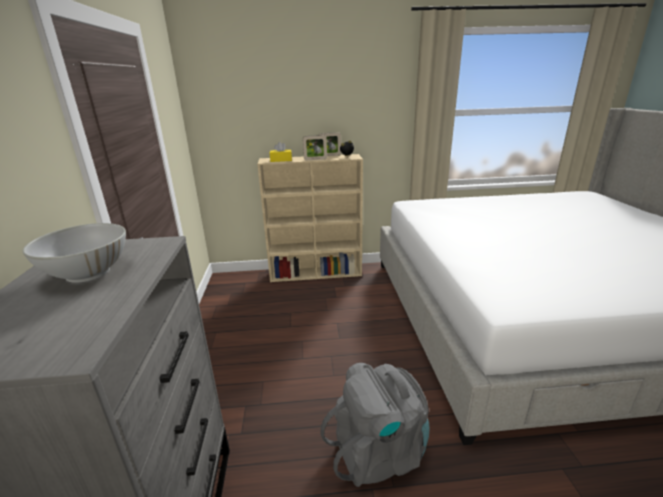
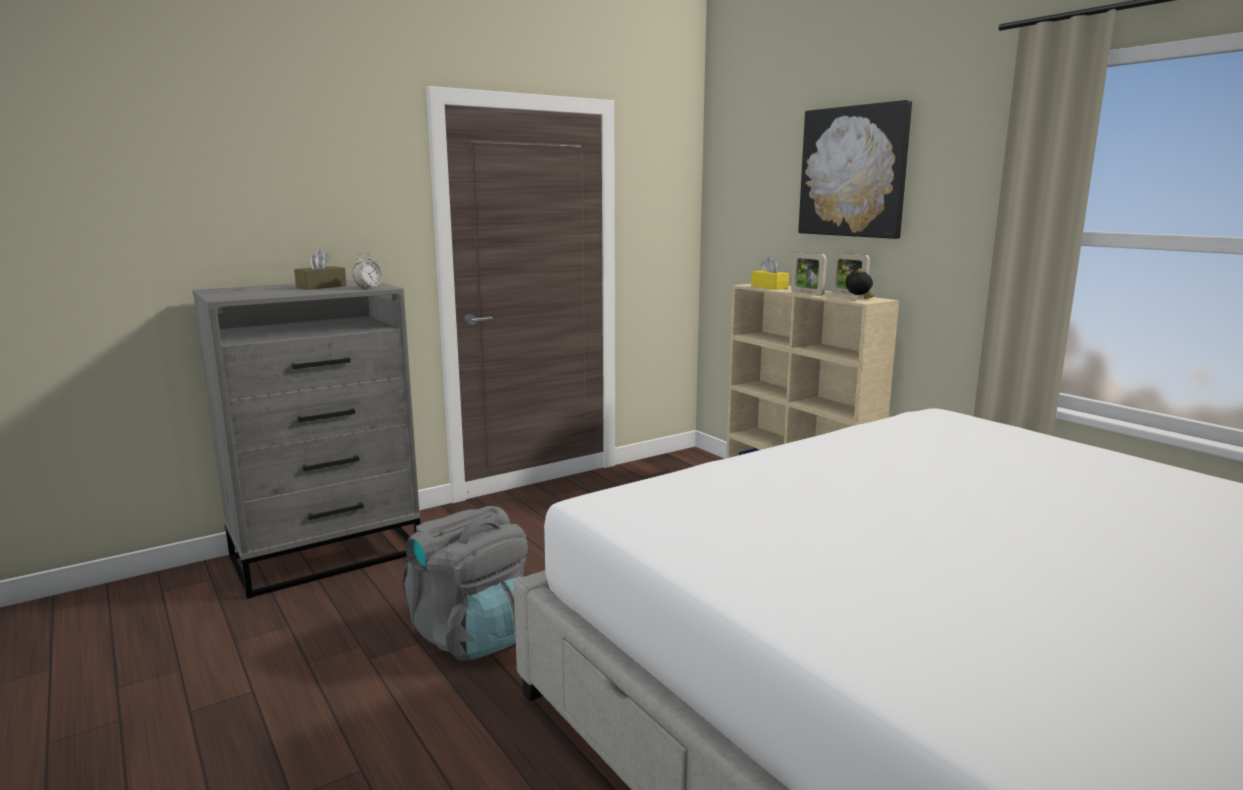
camera: 60 degrees right, 10 degrees down
white bowl [23,223,126,283] -> brown tissue box [294,250,347,290]
none -> alarm clock [353,252,383,288]
none -> picture [798,100,912,239]

